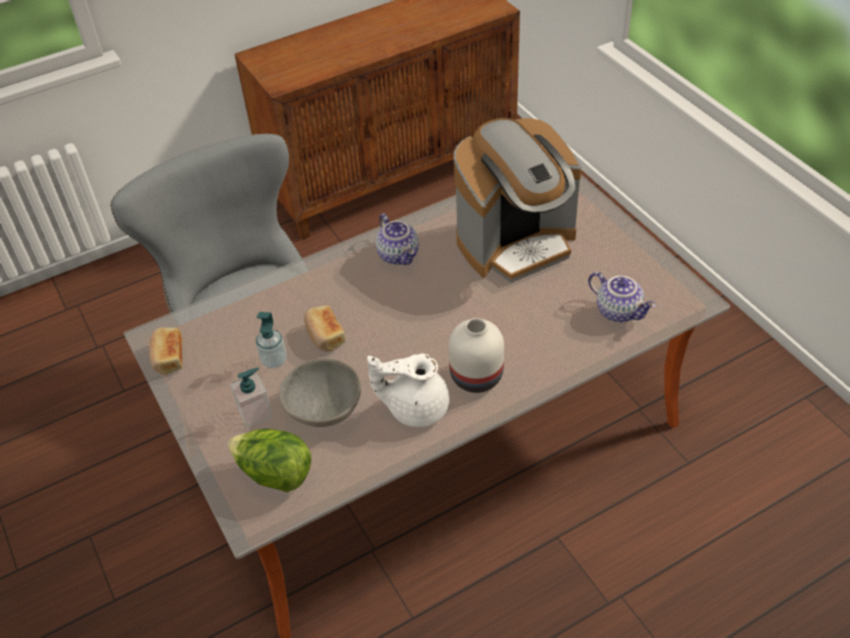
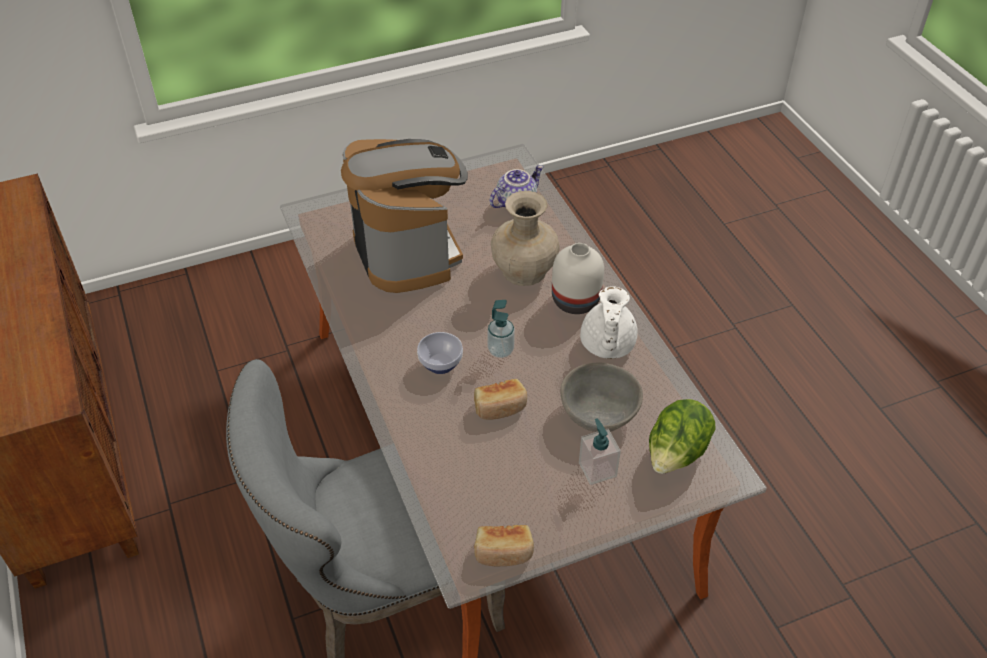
camera: 85 degrees left, 0 degrees up
soap dispenser [256,312,286,369] -> soap dispenser moved to [487,300,515,358]
teapot [376,213,419,265] -> none
none -> bowl [417,332,463,374]
none -> beige vase [491,191,560,286]

